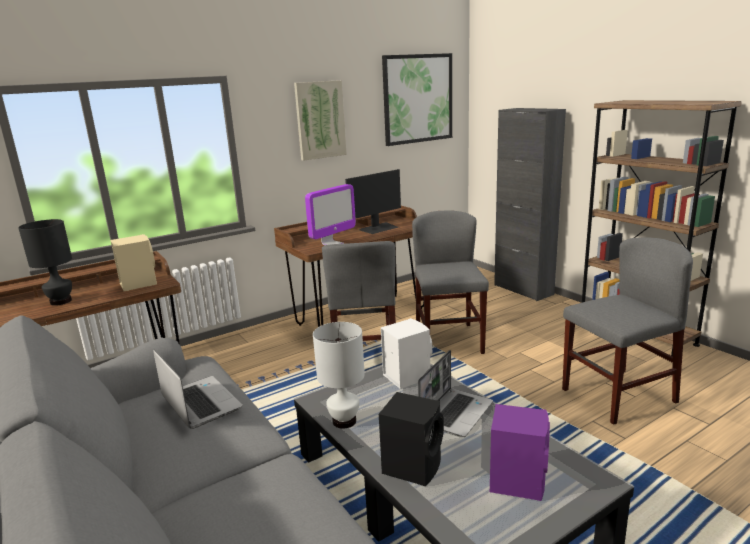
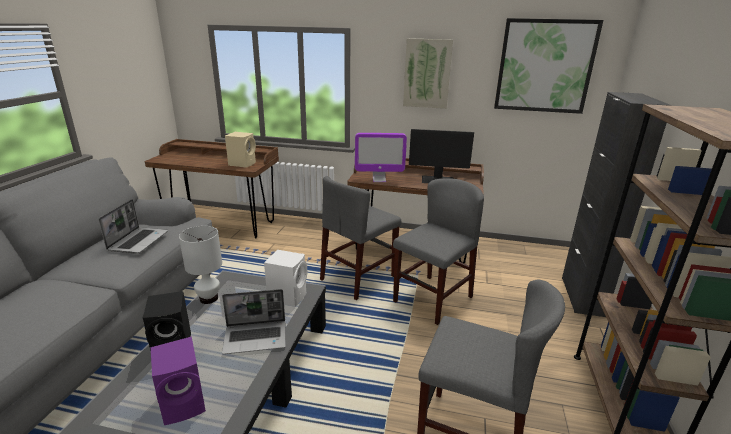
camera: 45 degrees right, 5 degrees up
black table lamp [18,219,72,306] -> none

